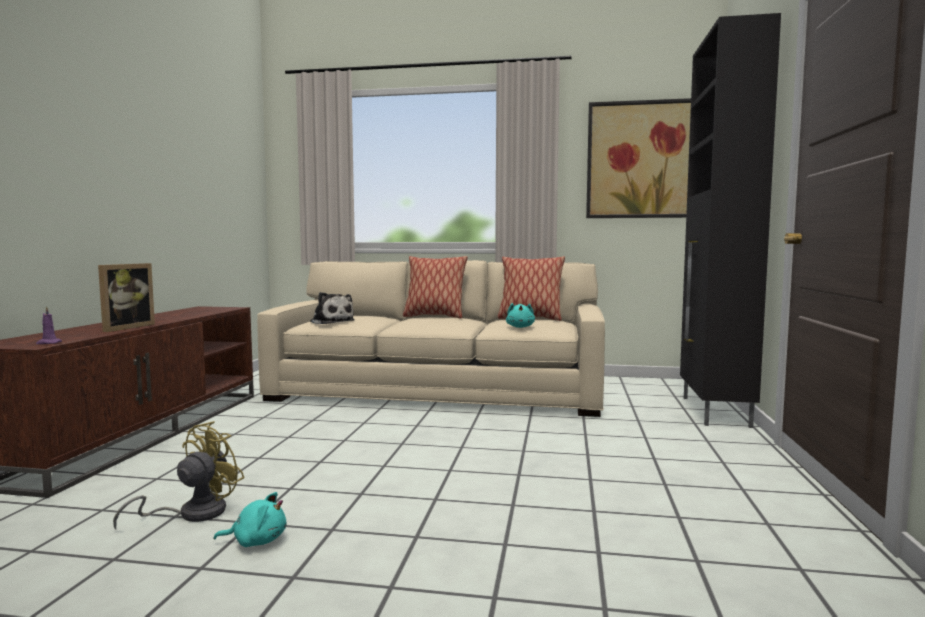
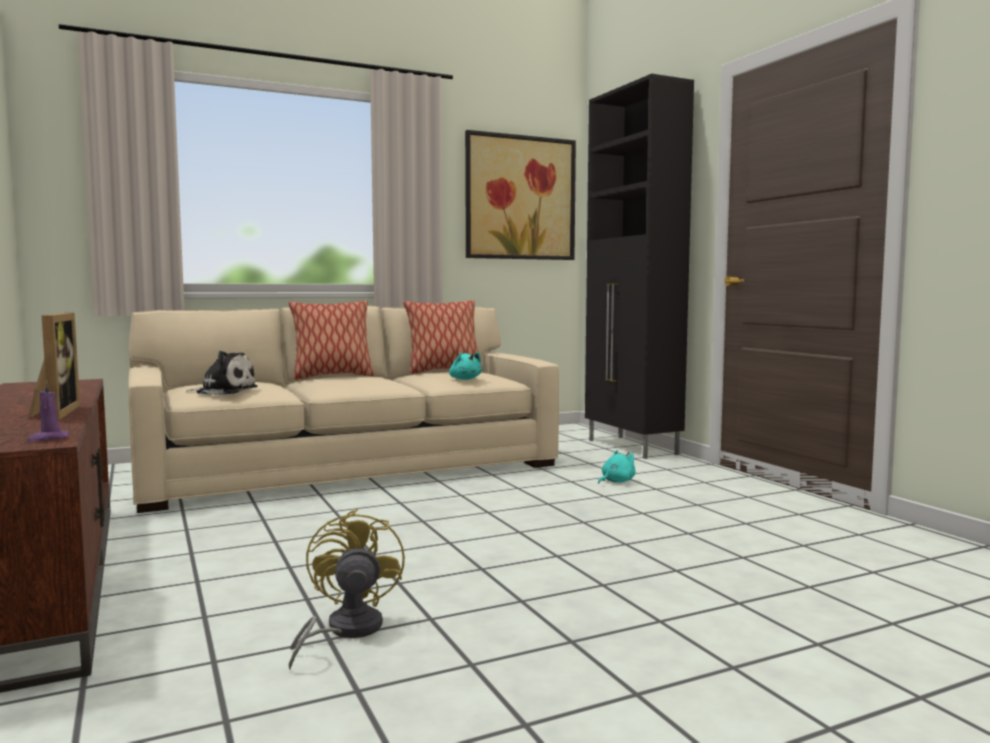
camera: 35 degrees left, 0 degrees up
turquoise plush toy [213,492,286,547] -> turquoise plush toy moved to [598,450,636,484]

